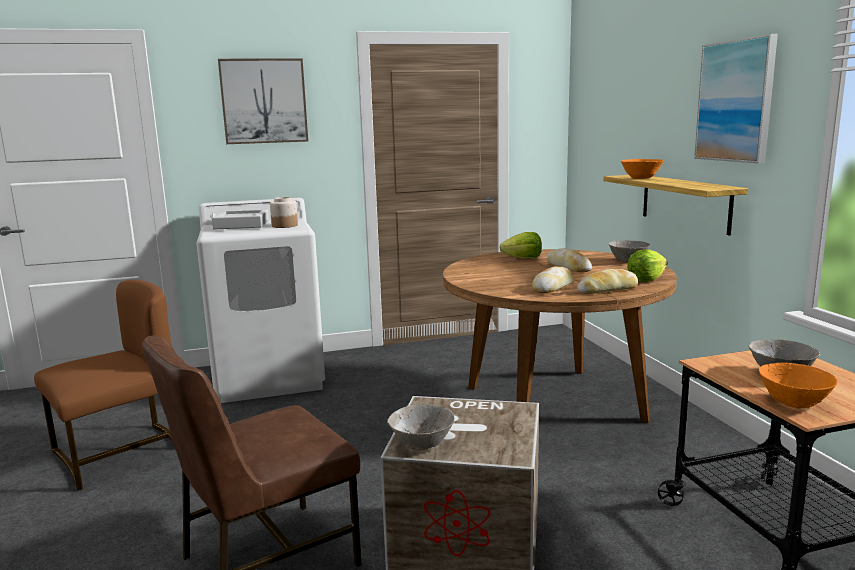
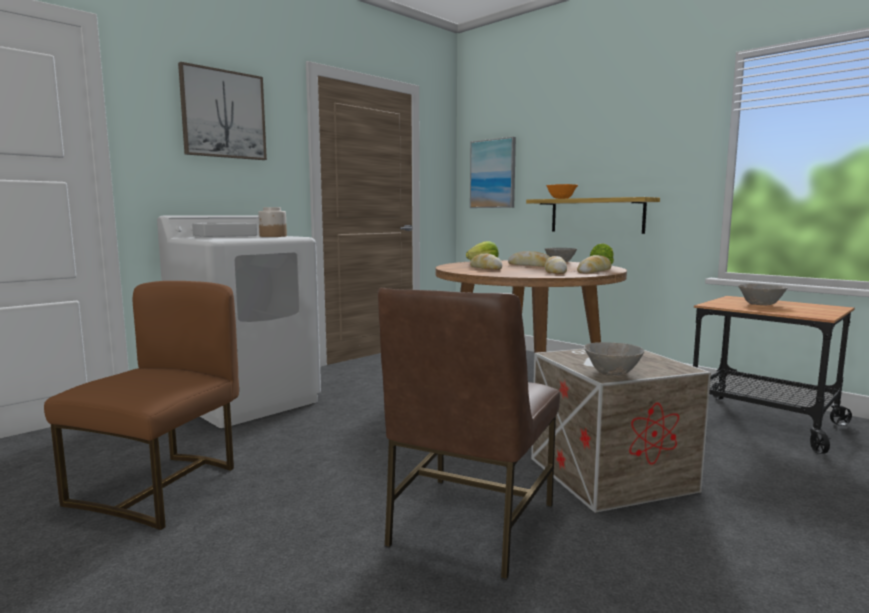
camera: 30 degrees left, 5 degrees down
picture [694,34,778,163] -> picture moved to [470,137,516,208]
orange bowl [759,363,837,408] -> none
none -> bread [470,253,502,270]

